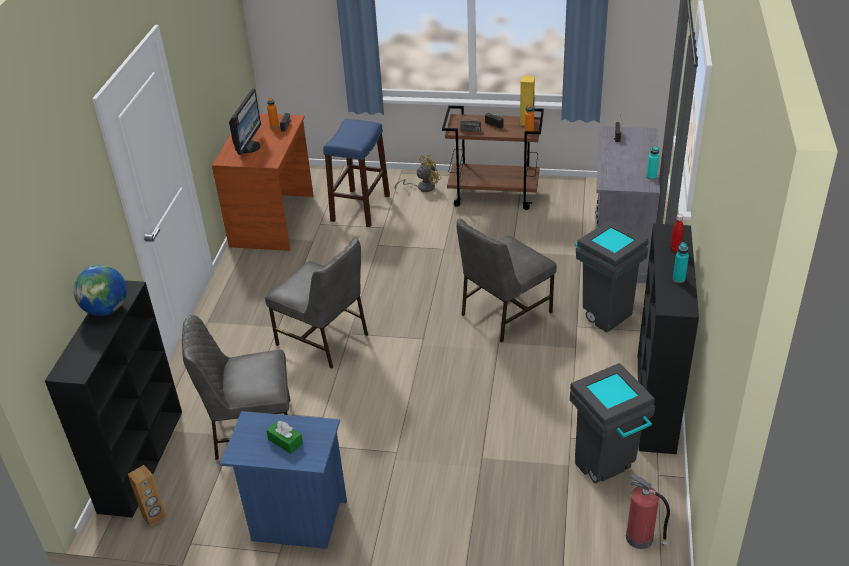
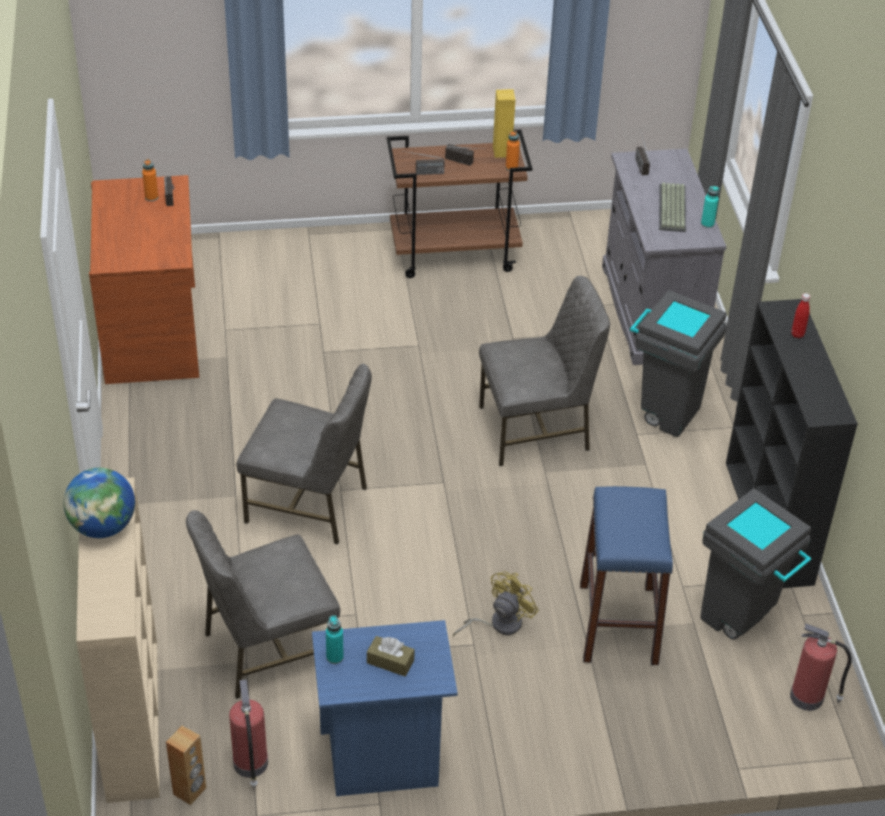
camera: 20 degrees left, 5 degrees up
black bookcase [45,280,182,518] -> beige bookcase [76,477,160,803]
monitor [229,89,261,155] -> none
green tissue box [266,420,303,454] -> brown tissue box [367,636,415,676]
blue stool [323,119,390,227] -> blue stool moved to [580,486,673,665]
yellow fan [395,154,442,192] -> yellow fan moved to [453,571,539,636]
grey chair [456,219,557,343] -> grey chair turned 135 degrees counterclockwise [479,276,610,466]
turquoise bottle [673,242,689,283] -> turquoise bottle moved to [326,615,344,664]
none -> fire extinguisher [229,679,268,788]
none -> keyboard [659,183,686,232]

